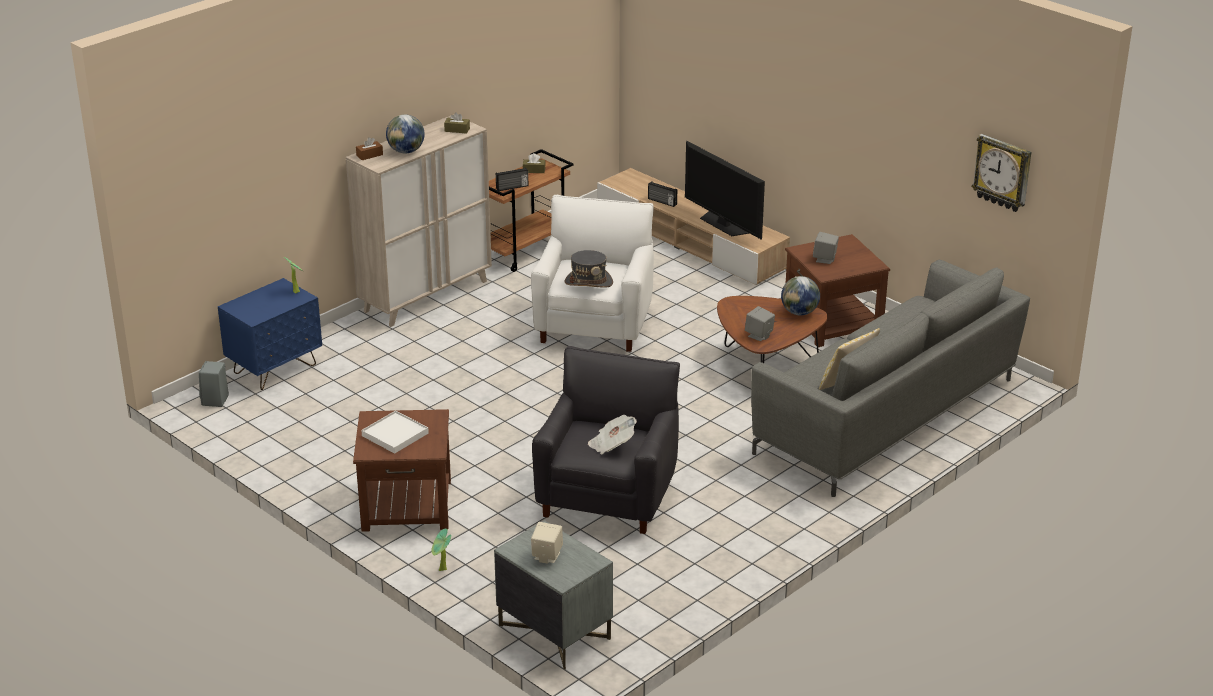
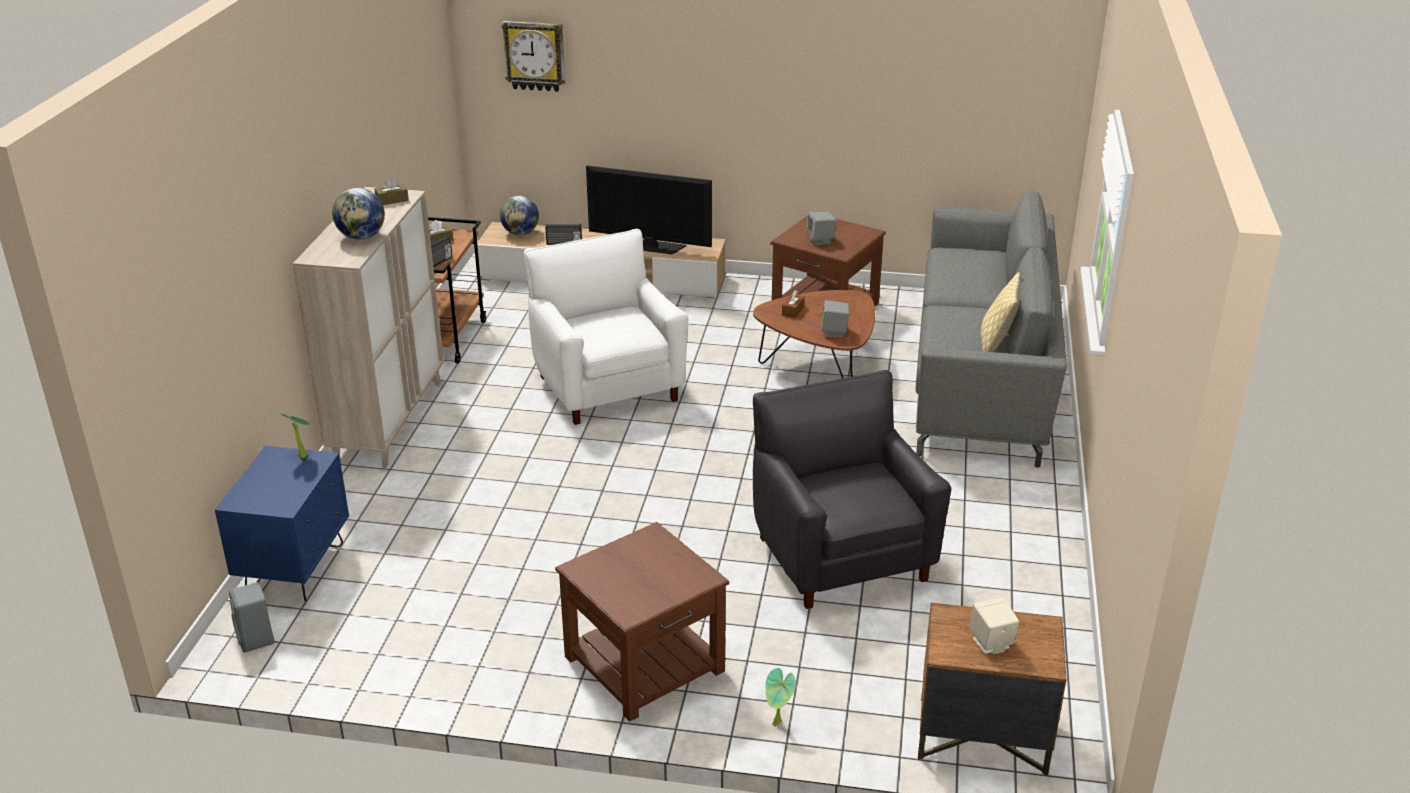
camera: 35 degrees left, 0 degrees up
brown tissue box [356,137,383,160] -> brown tissue box moved to [782,290,805,318]
white tray [361,410,429,454] -> none
grey nightstand [494,520,613,670] -> brown nightstand [918,603,1066,776]
grey hat [564,250,613,288] -> none
newspaper [588,415,637,454] -> none
globe [781,276,820,315] -> globe moved to [500,196,539,235]
wall clock [972,134,1031,212] -> wall clock moved to [502,21,565,92]

